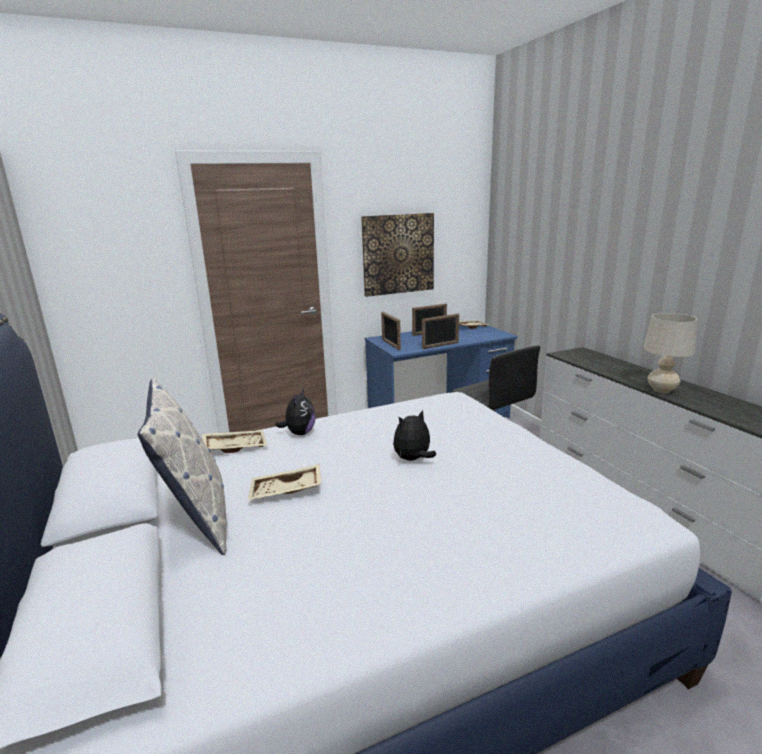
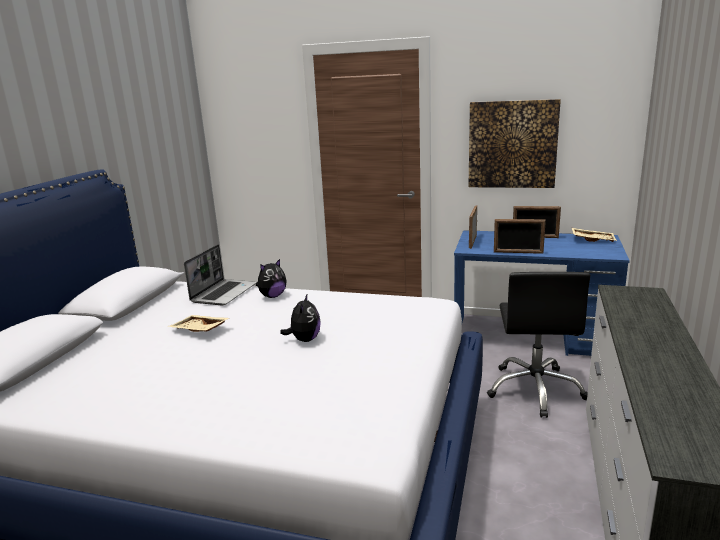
camera: 40 degrees right, 0 degrees up
pillow [137,378,227,555] -> none
beige tray [202,430,267,453] -> laptop [184,244,256,306]
plush toy [393,410,436,461] -> plush toy turned 90 degrees clockwise [280,295,321,342]
beige table lamp [643,313,698,393] -> none

